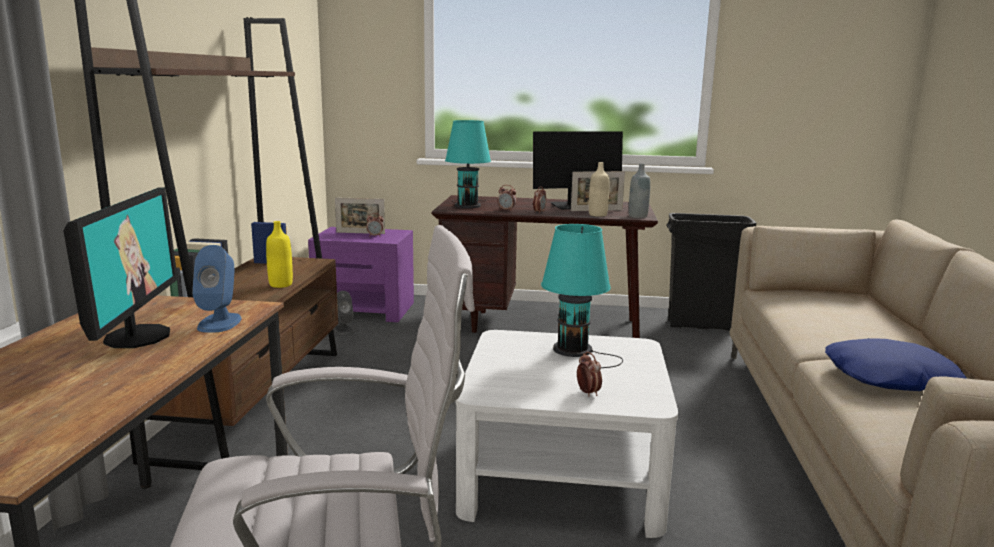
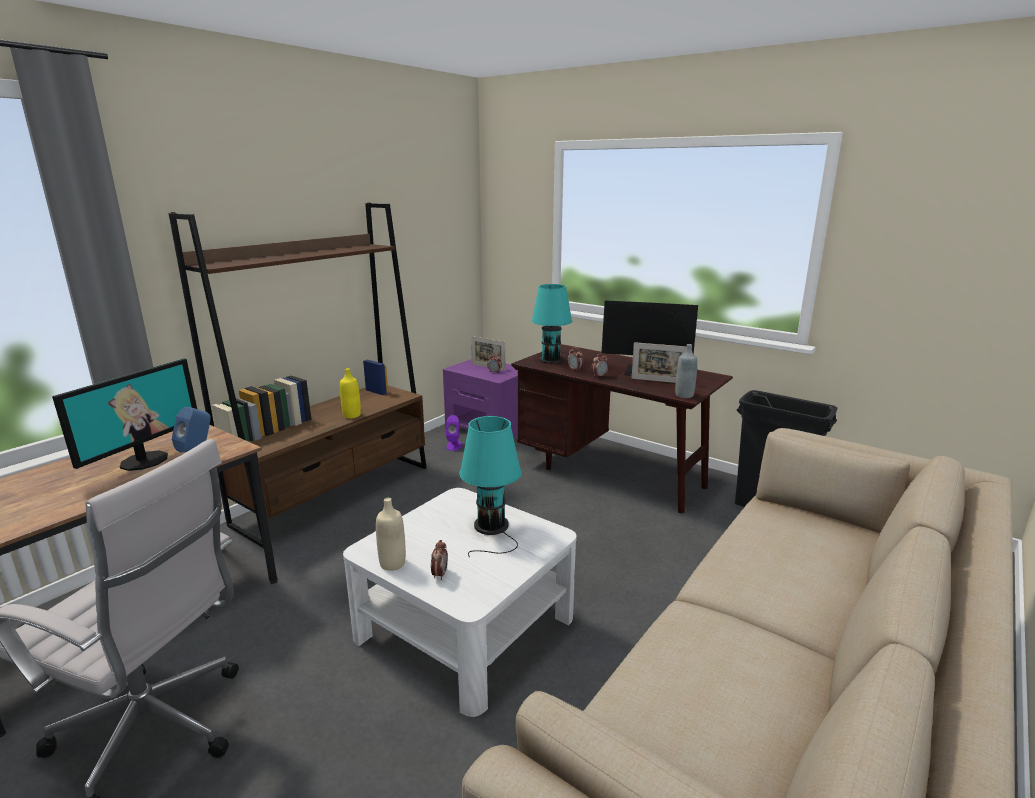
camera: 30 degrees right, 5 degrees up
grey speaker [334,291,354,335] -> purple speaker [446,415,462,451]
beige bottle [589,162,609,217] -> beige bottle moved to [376,498,406,571]
blue pillow [825,338,967,391] -> none

